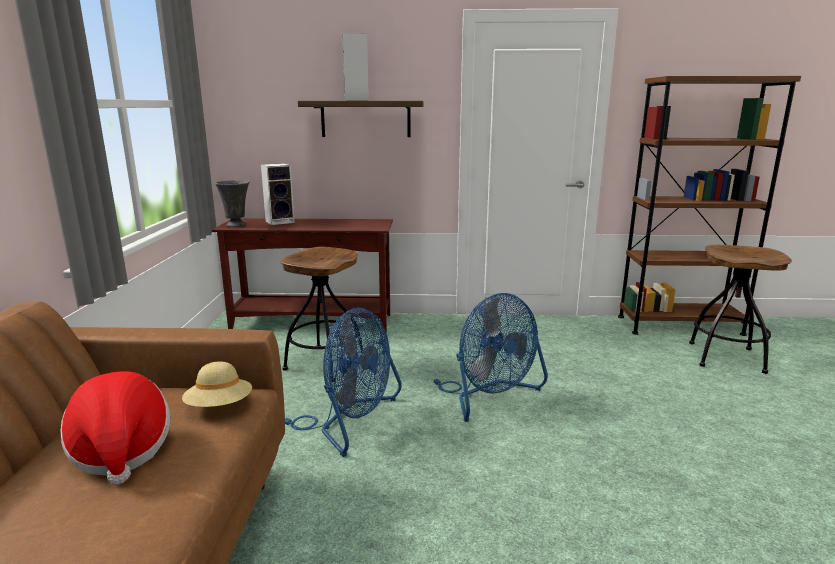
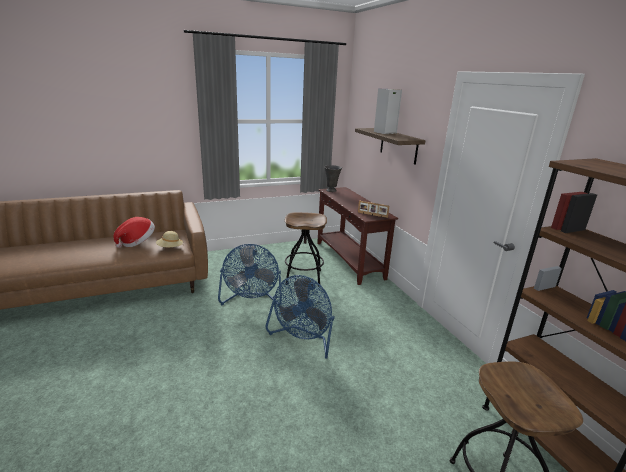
camera: 65 degrees right, 5 degrees up
speaker [261,163,295,225] -> none
none -> picture frame [358,201,389,218]

